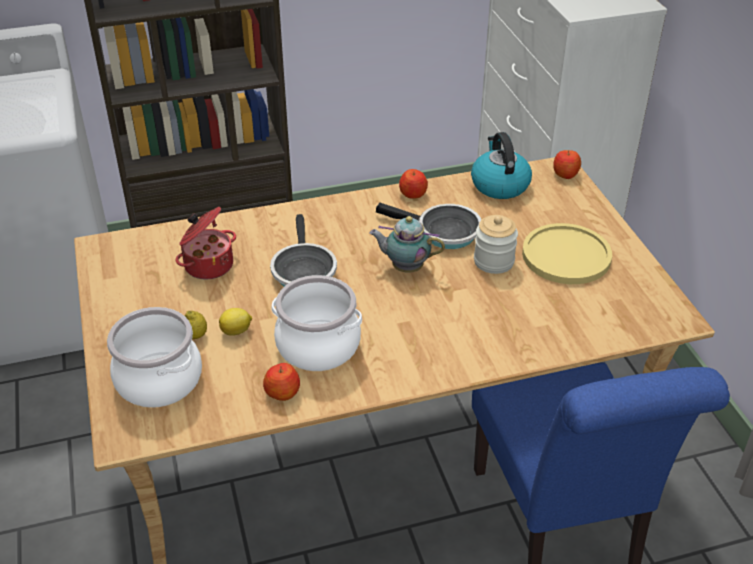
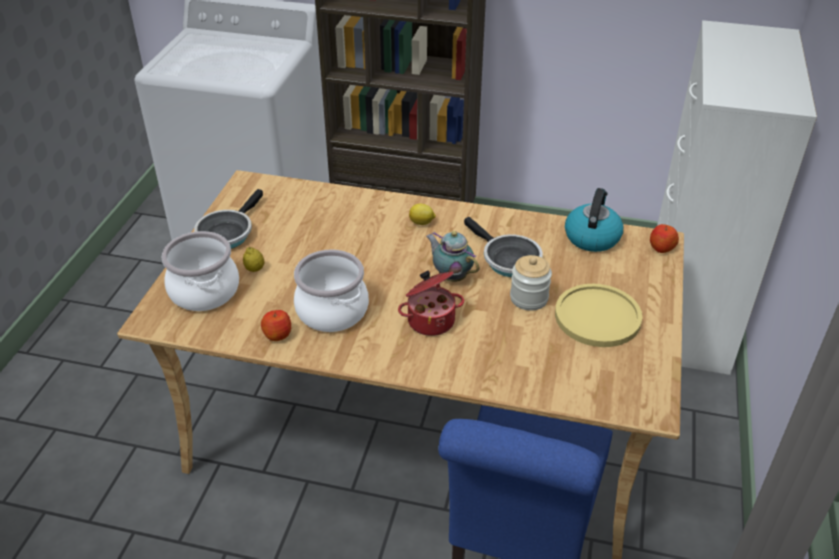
camera: 30 degrees right, 0 degrees up
cooking pot [175,207,236,279] -> cooking pot moved to [398,271,464,336]
lemon [219,308,252,336] -> lemon moved to [409,204,436,225]
frying pan [270,214,337,287] -> frying pan moved to [194,189,263,249]
apple [399,169,428,199] -> none

